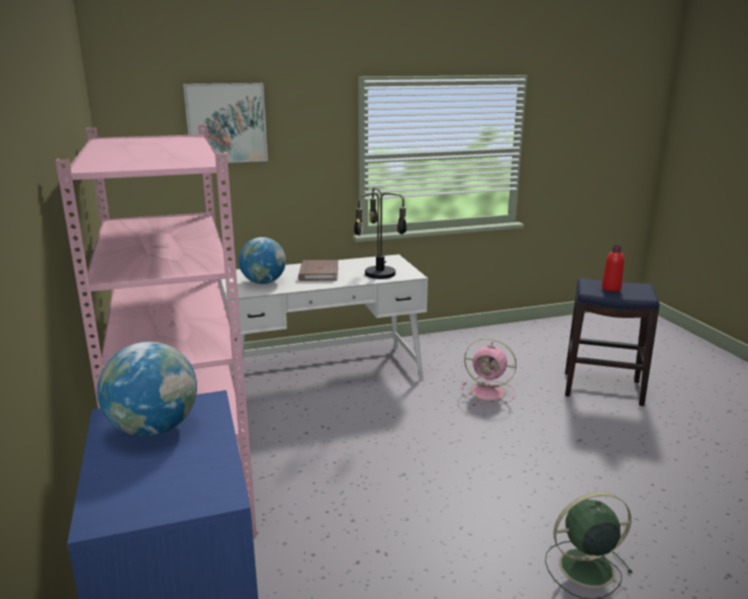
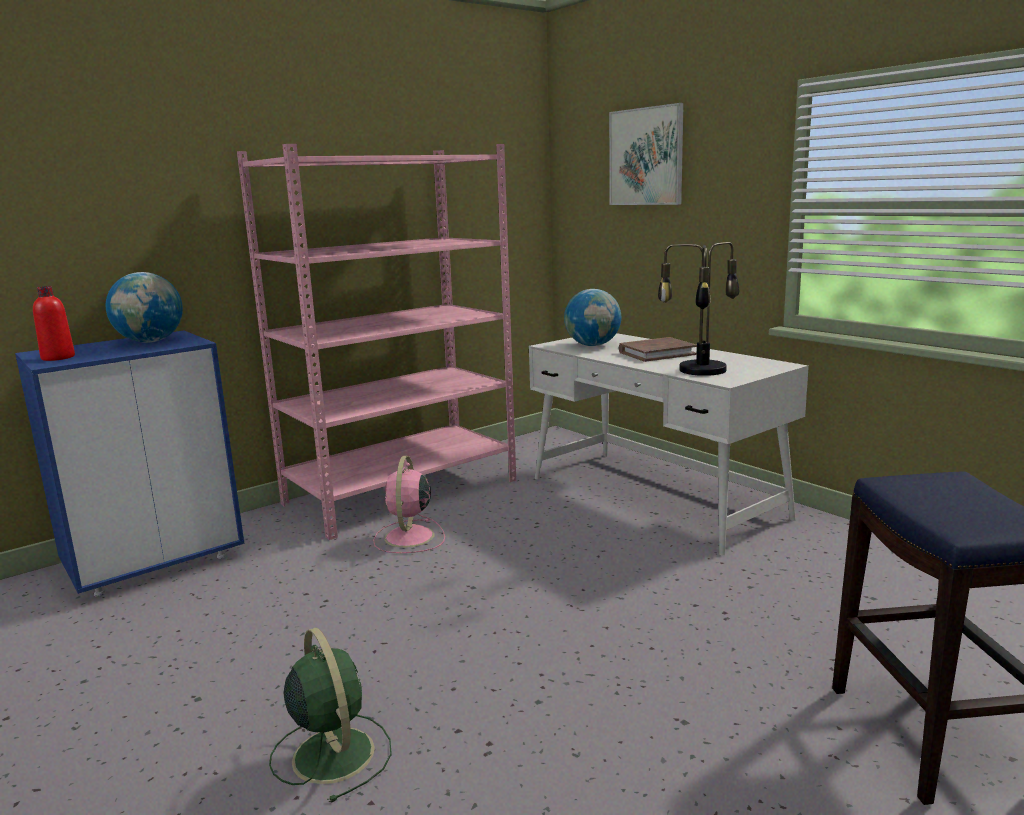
camera: 70 degrees right, 5 degrees down
pink fan [462,338,517,405] -> pink fan moved to [373,456,445,553]
red bottle [602,245,625,291] -> red bottle moved to [33,286,75,361]

